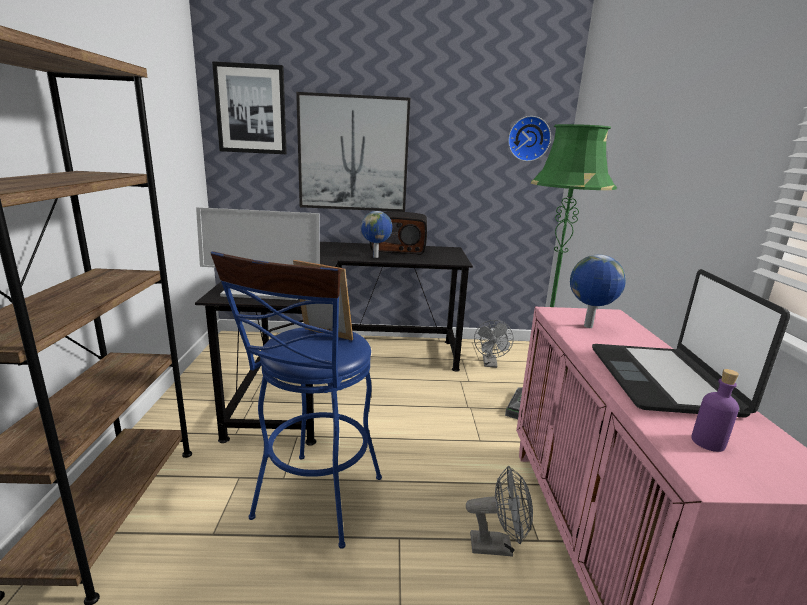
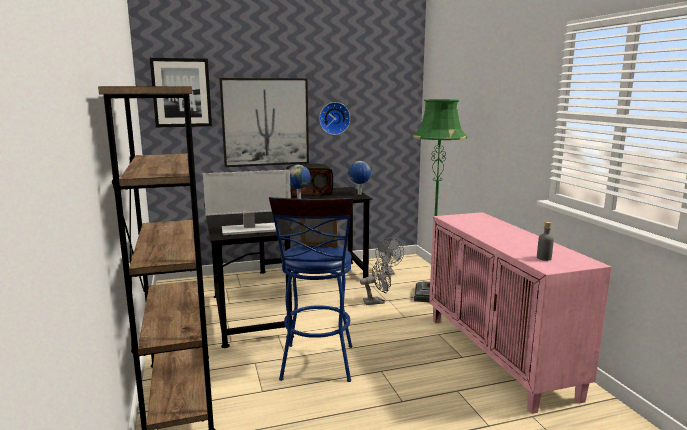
camera: 15 degrees left, 5 degrees down
grey fan [466,466,533,557] -> grey fan moved to [360,260,391,305]
wall clock [508,116,551,162] -> wall clock moved to [319,102,350,135]
globe [570,255,626,328] -> globe moved to [348,161,371,195]
laptop [592,269,790,418] -> none
purple bottle [691,369,739,452] -> grey bottle [537,222,554,261]

